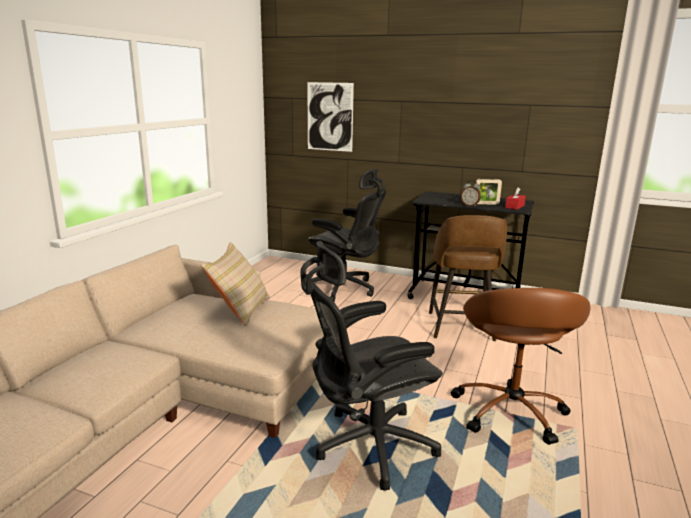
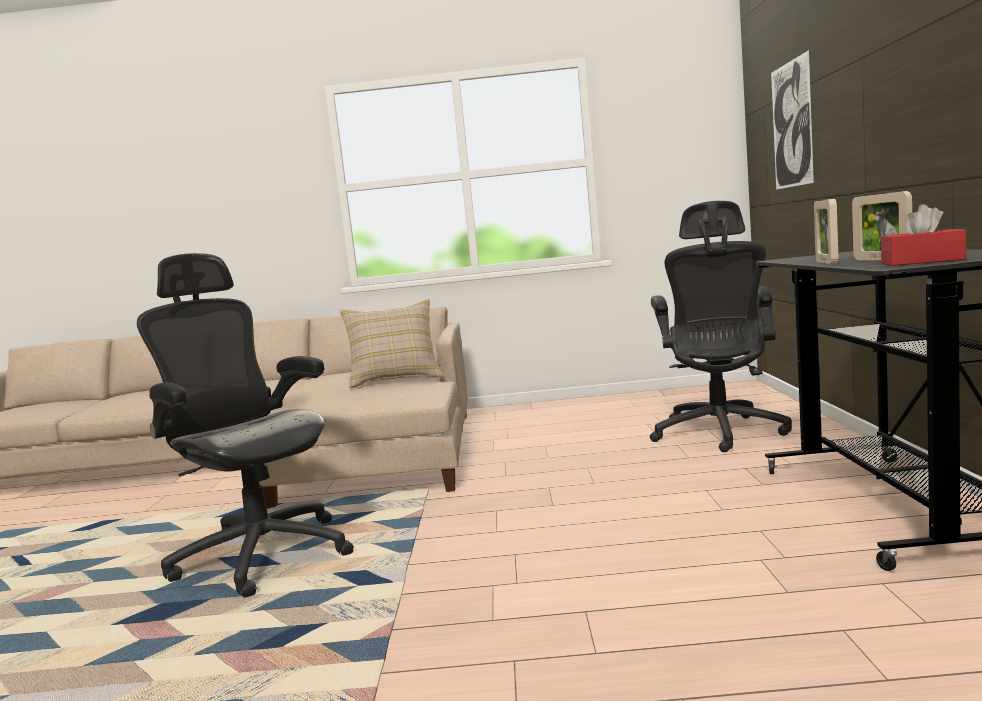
camera: 70 degrees right, 10 degrees down
brown stool [429,215,507,341] -> none
brown office chair [451,288,590,445] -> none
alarm clock [461,180,481,207] -> picture frame [814,199,838,264]

